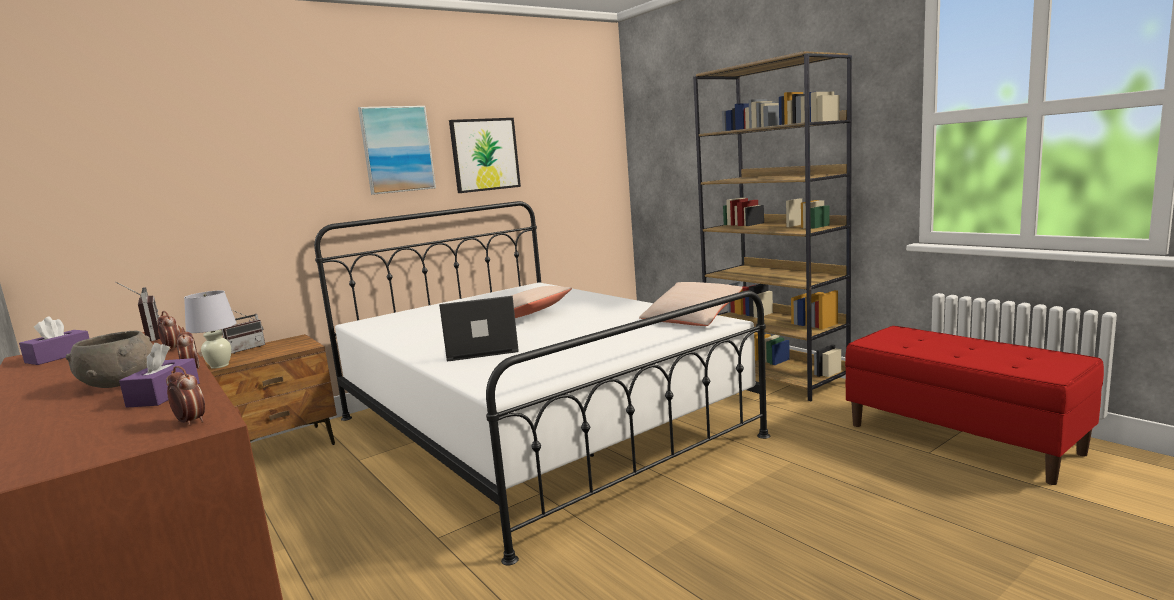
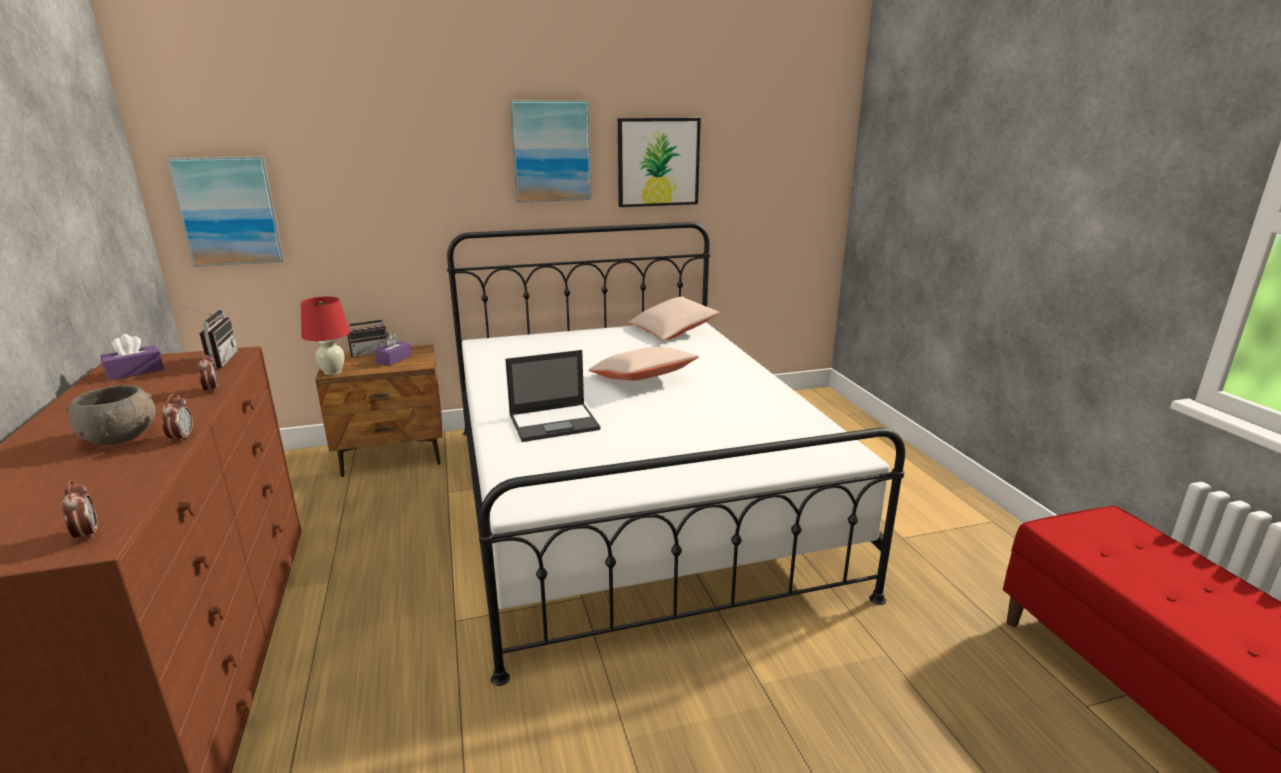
camera: 20 degrees right, 10 degrees up
purple tissue box [119,343,200,408] -> purple tissue box moved to [375,334,412,366]
white table lamp [184,291,236,369] -> red table lamp [301,296,350,375]
laptop [439,296,519,362] -> laptop turned 150 degrees clockwise [505,350,601,442]
beige pillow [639,282,743,326] -> beige pillow moved to [629,296,719,341]
brown bookcase [693,51,852,401] -> none
none -> picture [166,156,285,267]

